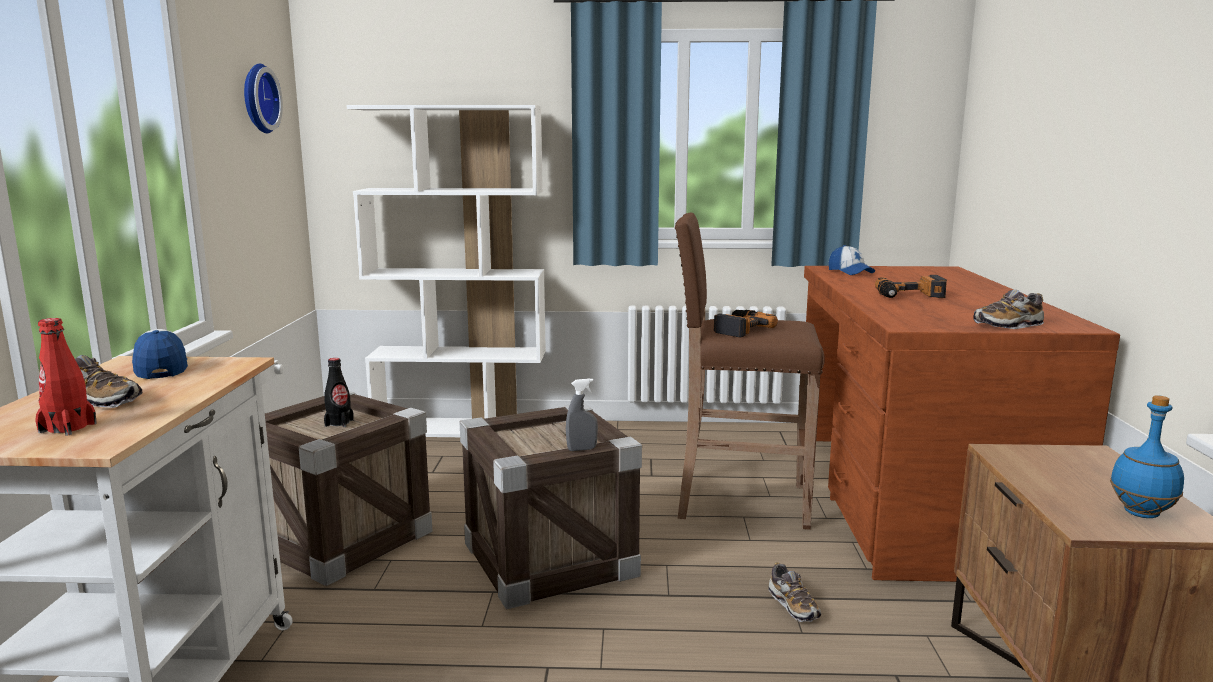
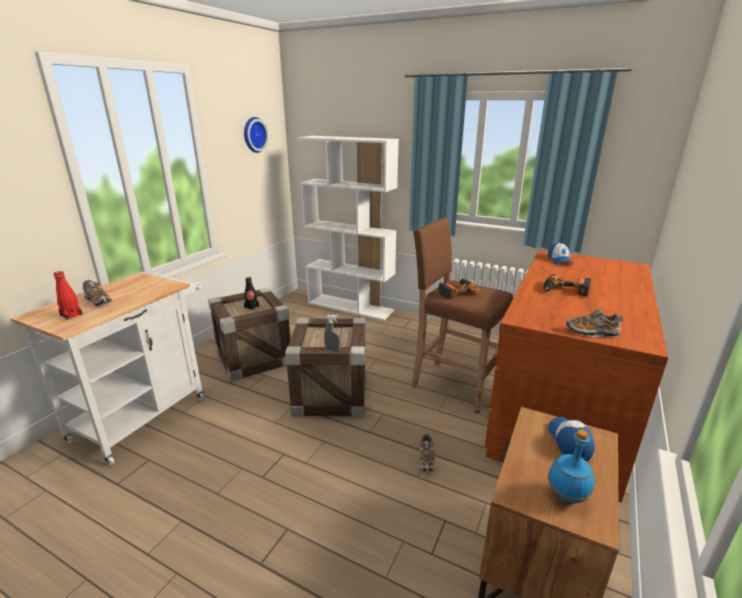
camera: 25 degrees right, 10 degrees up
cap [132,329,188,379] -> cap moved to [548,417,595,461]

